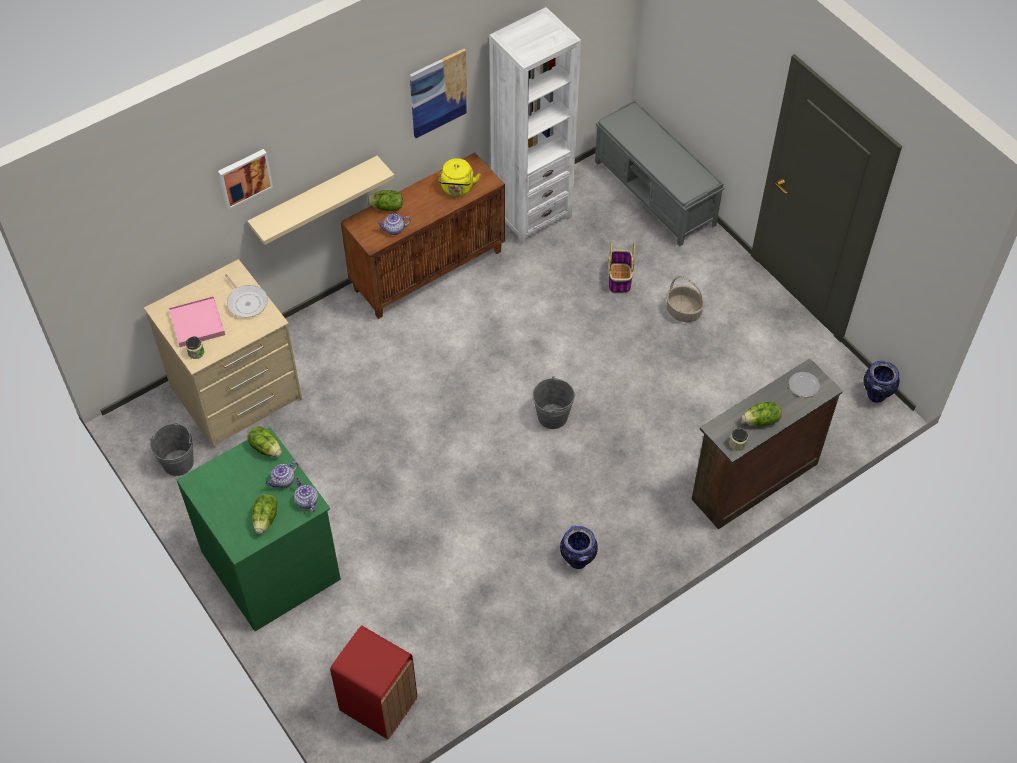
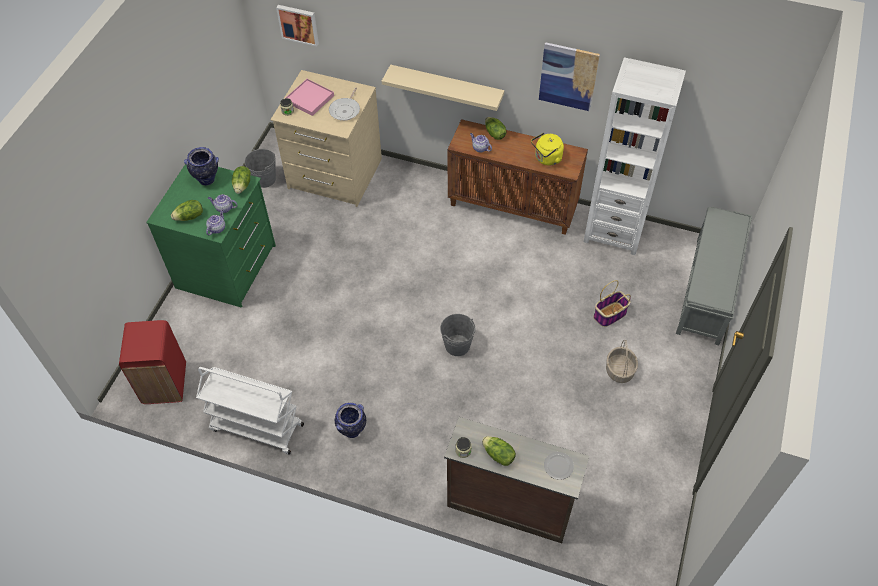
camera: 55 degrees right, 0 degrees up
picture [218,149,273,209] -> picture moved to [276,5,319,47]
vase [864,361,899,403] -> vase moved to [184,147,219,186]
none -> white cart [196,367,304,455]

